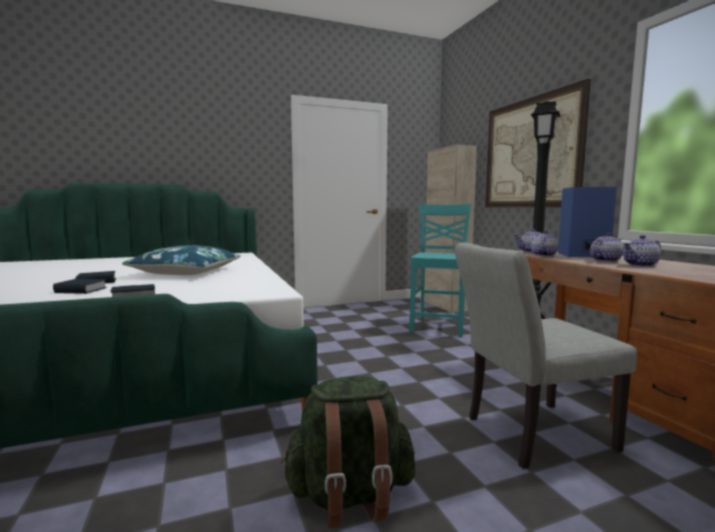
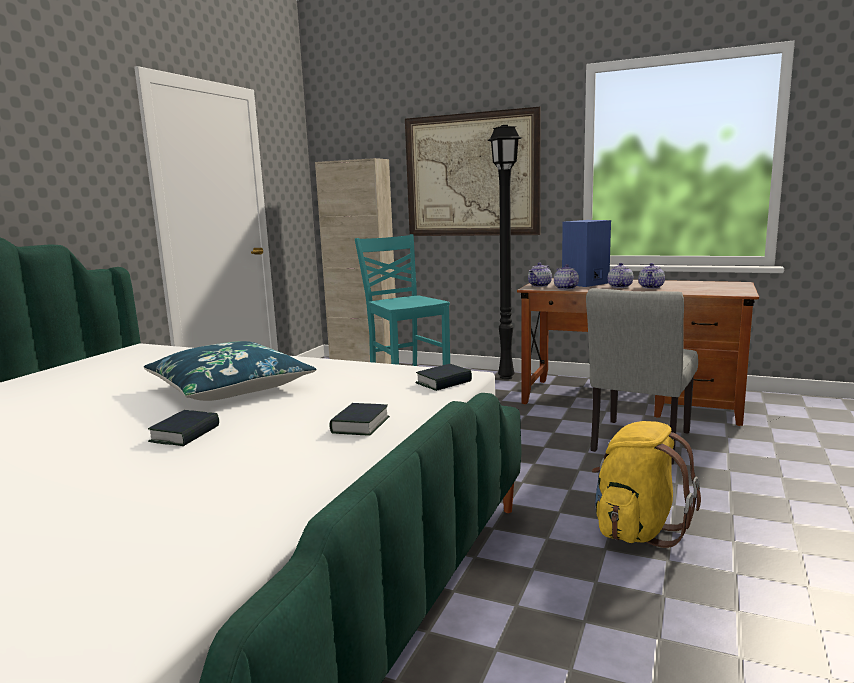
camera: 45 degrees left, 5 degrees up
book [53,279,107,294] -> book moved to [415,364,472,391]
green backpack [281,376,416,528] -> yellow backpack [592,421,701,548]

